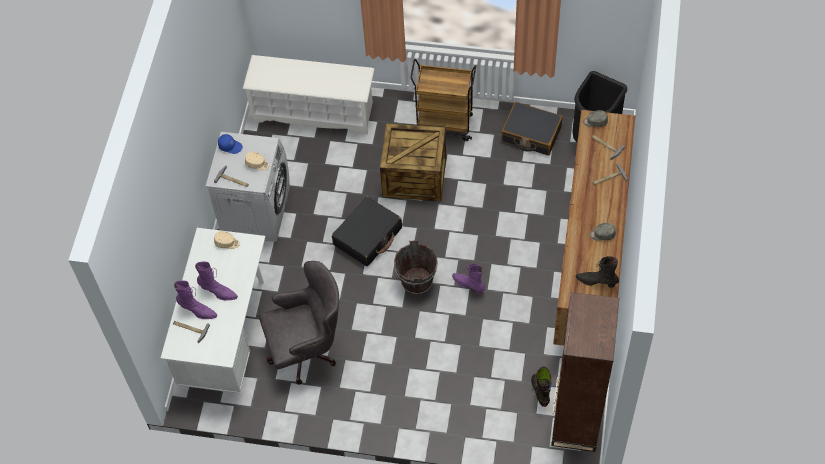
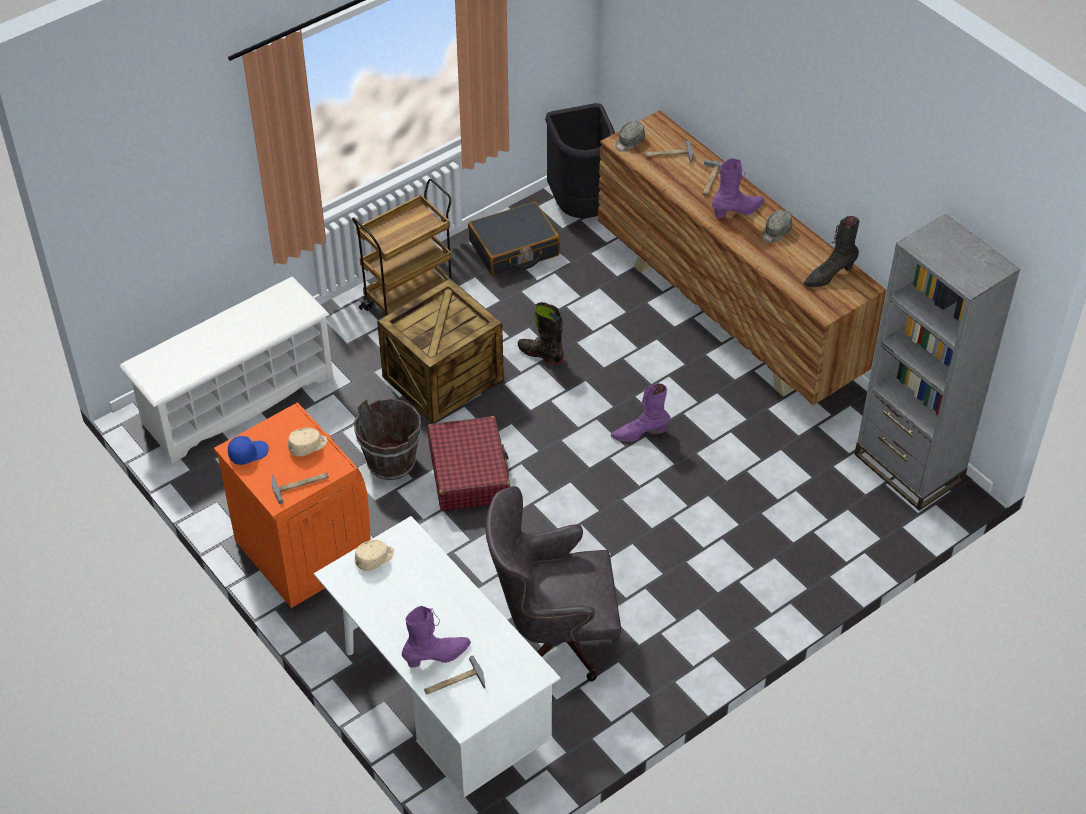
camera: 50 degrees left, 10 degrees down
purple boot [195,262,238,300] -> purple boot moved to [712,158,764,218]
white washing machine [206,132,290,242] -> orange washing machine [214,402,371,608]
grey office chair [259,261,339,385] -> grey office chair turned 120 degrees counterclockwise [486,486,621,681]
black suitcase [332,196,402,266] -> red suitcase [427,416,510,511]
brown bucket [394,240,438,295] -> brown bucket moved to [354,398,421,480]
black boot [531,367,552,407] -> black boot moved to [518,302,564,364]
brown bookcase [551,292,619,452] -> grey bookcase [854,214,1020,511]

